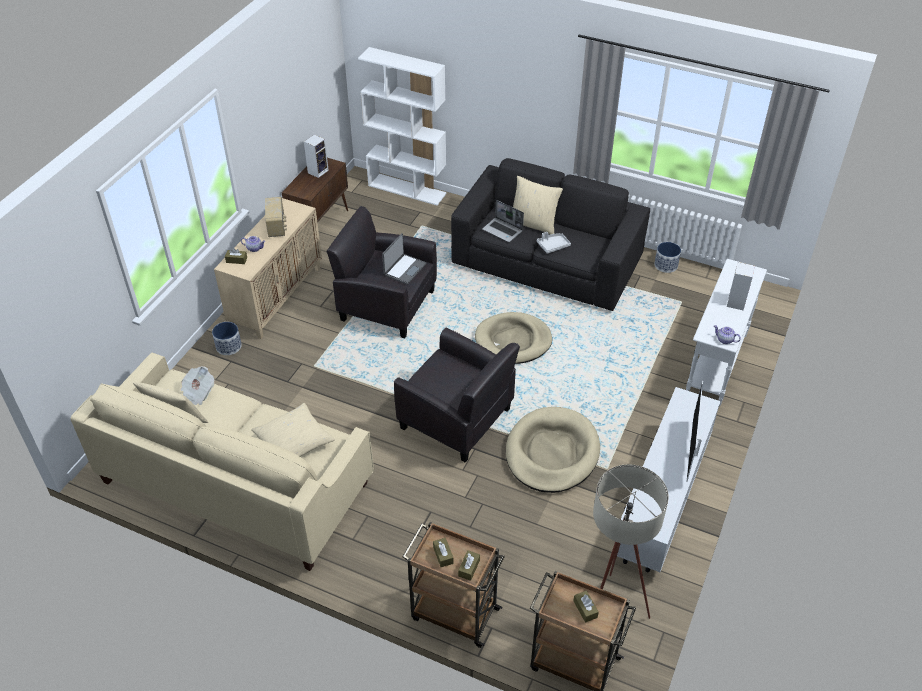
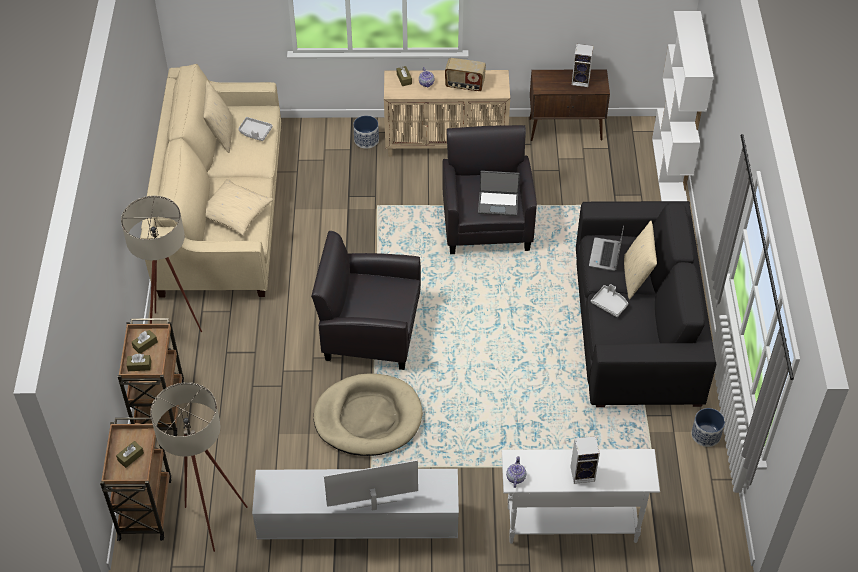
camera: 65 degrees right, 5 degrees up
newspaper [180,366,214,405] -> grey tray [238,117,273,141]
radio [265,197,287,237] -> radio turned 45 degrees clockwise [445,58,486,91]
black armchair [394,328,520,462] -> black armchair turned 90 degrees clockwise [311,231,421,370]
beige dog bed [475,312,552,364] -> none
none -> beige floor lamp [121,196,202,332]

